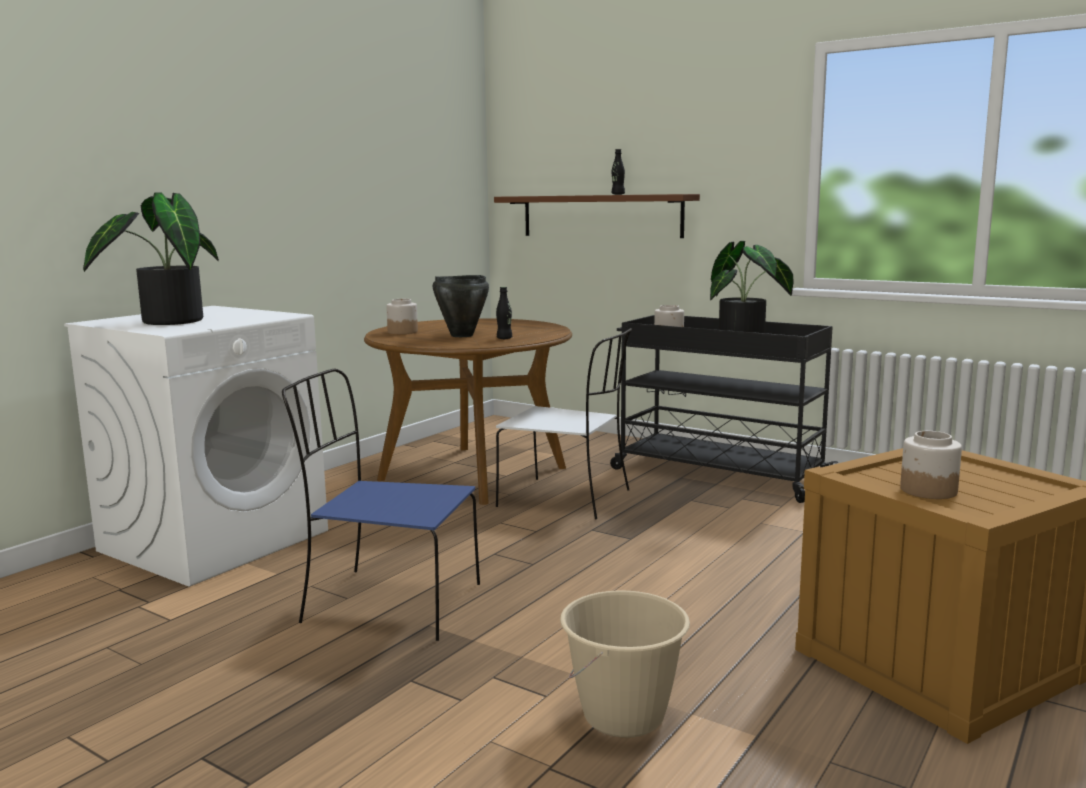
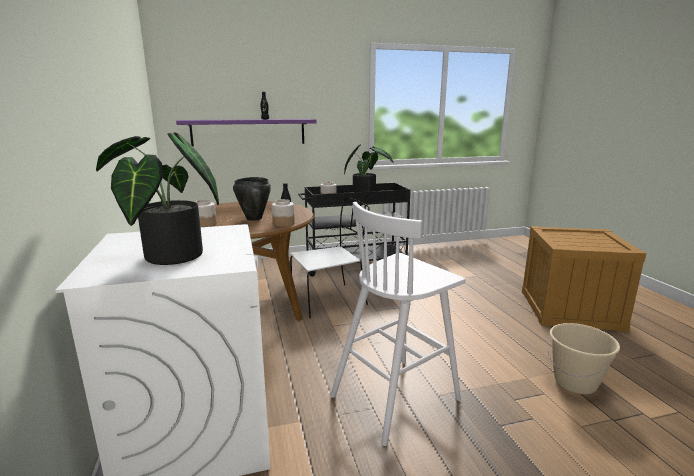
camera: 50 degrees left, 5 degrees up
blue chair [282,369,480,641] -> white stool [330,202,465,446]
brown shelf [494,194,700,238] -> purple shelf [176,119,317,146]
jar [900,431,962,499] -> jar moved to [272,199,295,227]

